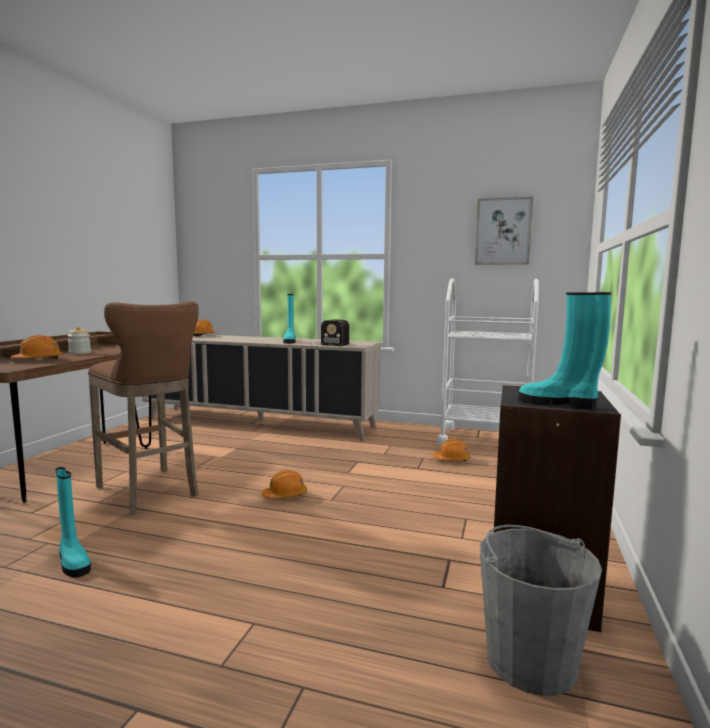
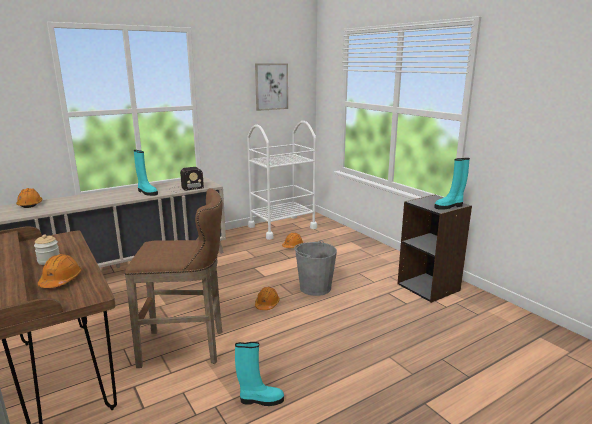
camera: 50 degrees left, 10 degrees up
grey bucket [480,525,602,696] -> grey bucket moved to [294,240,337,296]

